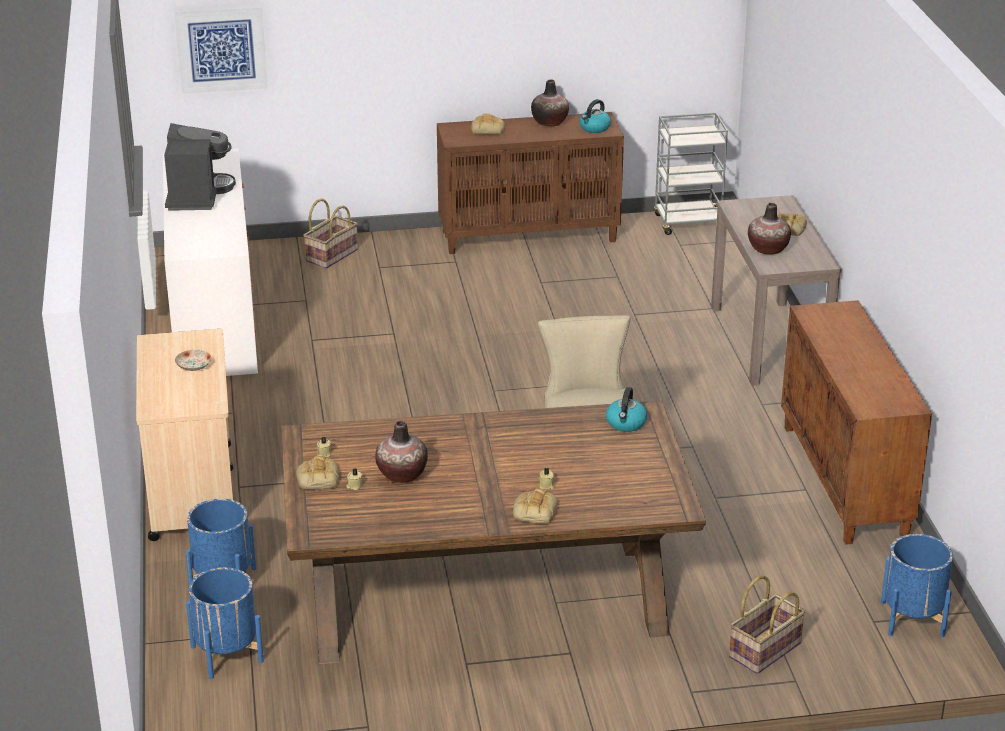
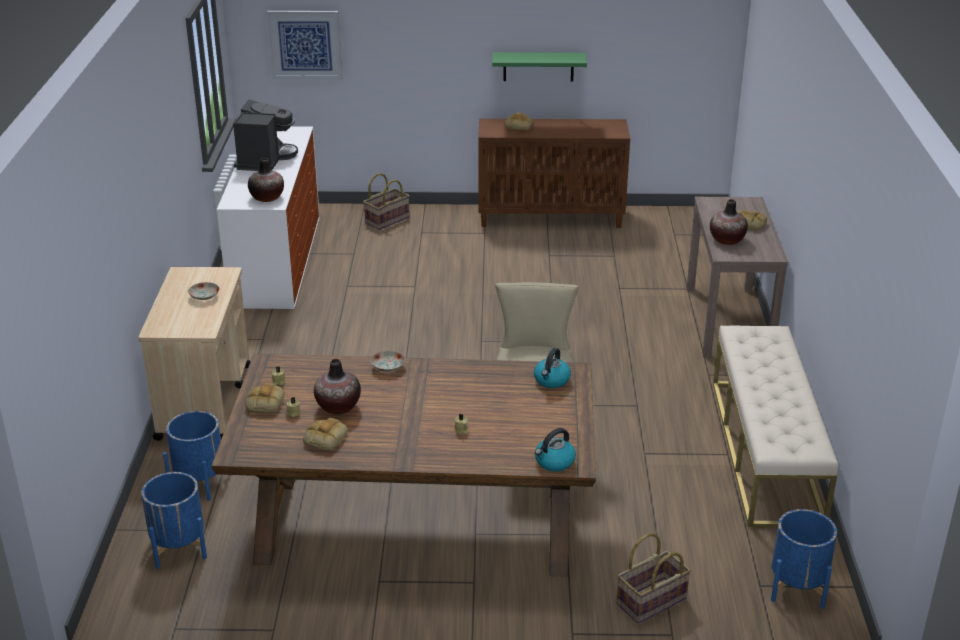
camera: 10 degrees right, 0 degrees up
bread [513,488,558,524] -> bread moved to [303,418,348,451]
vase [531,80,569,127] -> vase moved to [248,158,284,202]
kettle [580,99,611,133] -> kettle moved to [535,428,576,471]
grey cart [653,112,728,235] -> none
brown cabinet [781,300,932,545] -> beige bench [713,326,838,527]
none -> plate [371,351,405,372]
none -> green shelf [492,52,587,82]

